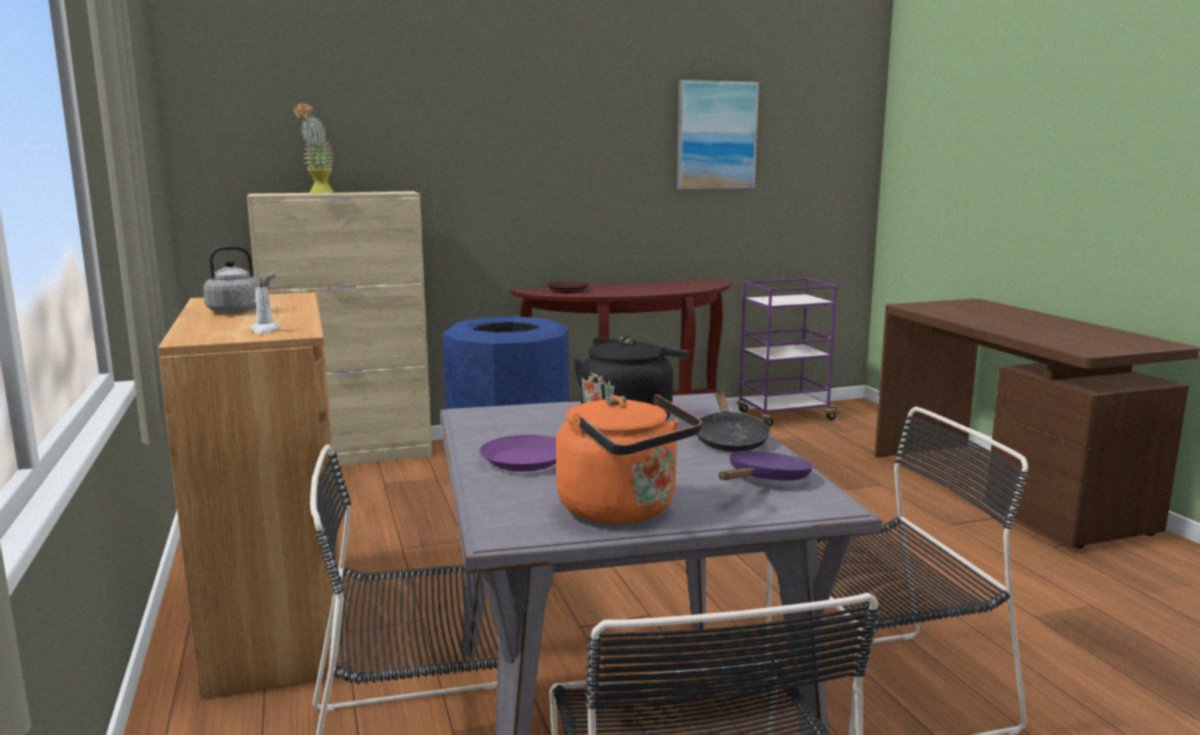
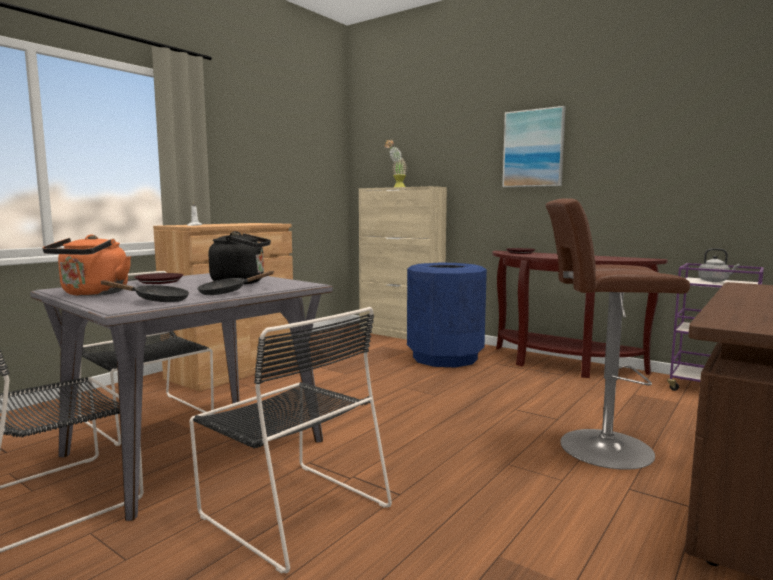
camera: 55 degrees right, 5 degrees down
grey kettle [203,246,276,314] -> grey kettle moved to [698,248,740,282]
purple plate [479,435,556,471] -> brown plate [135,273,183,284]
picture [677,80,759,189] -> picture moved to [502,106,565,187]
purple frying pan [719,451,813,481] -> black frying pan [100,280,189,302]
none -> brown stool [545,198,690,470]

